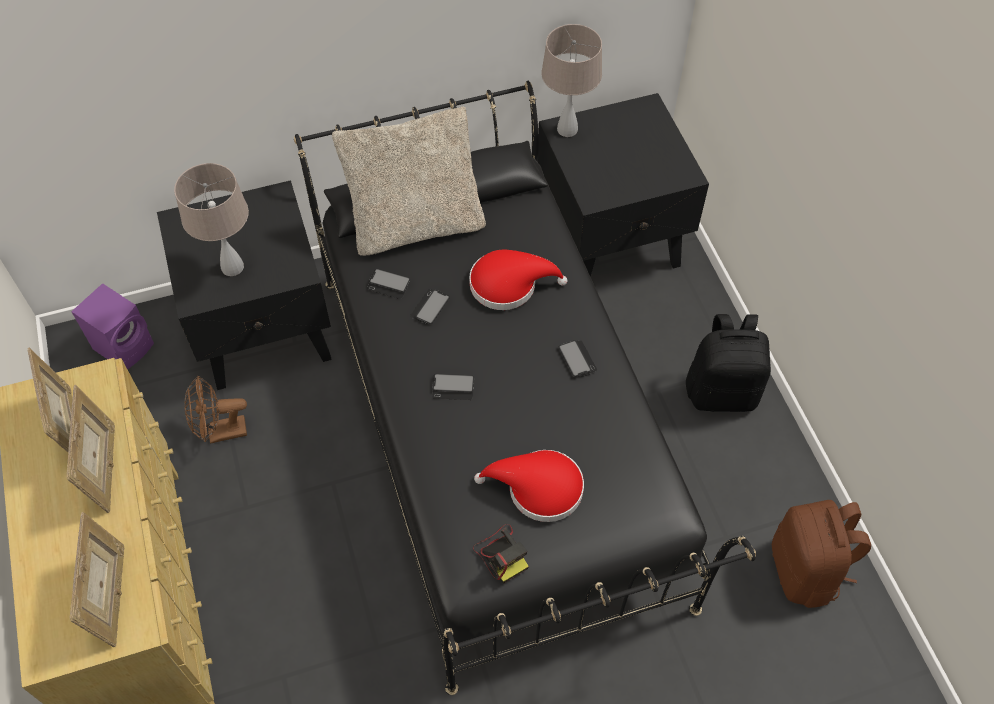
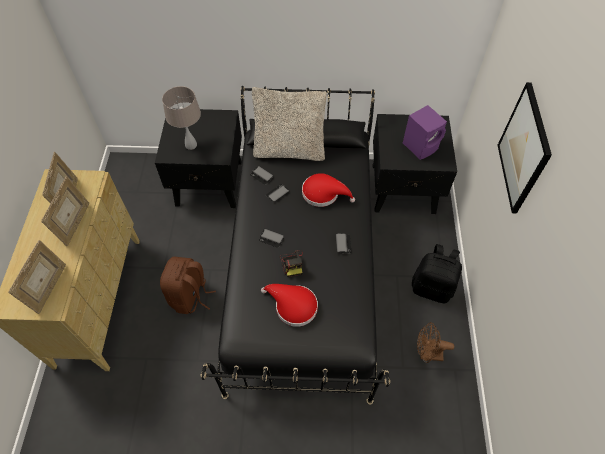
camera: 20 degrees right, 0 degrees up
purple speaker [71,283,154,370] -> purple speaker moved to [403,105,447,160]
brown fan [185,376,247,444] -> brown fan moved to [417,322,454,363]
camera [473,524,529,584] -> camera moved to [280,250,303,277]
beige table lamp [541,24,602,137] -> none
brown backpack [772,500,871,608] -> brown backpack moved to [160,257,216,314]
none -> picture [498,82,552,213]

